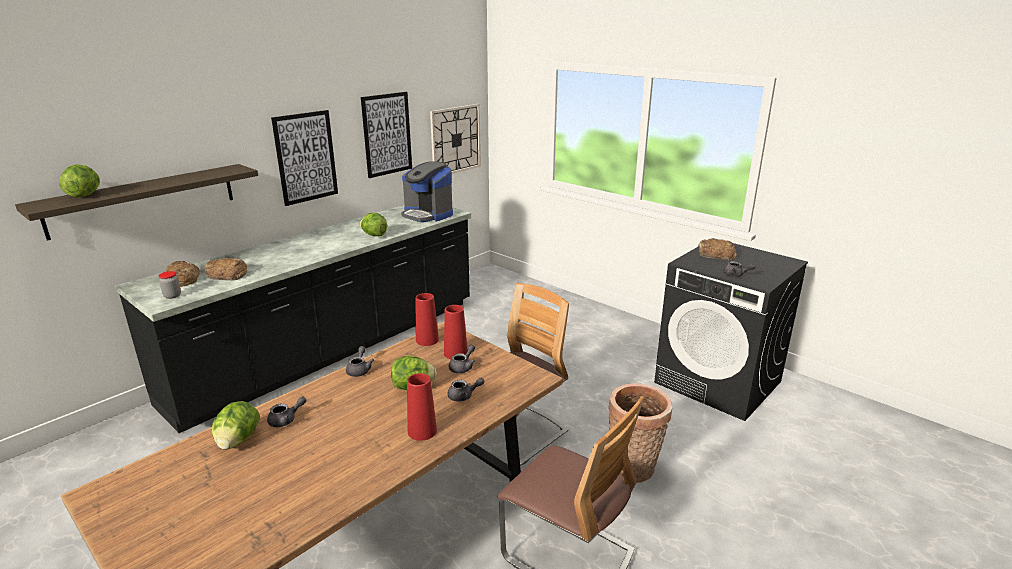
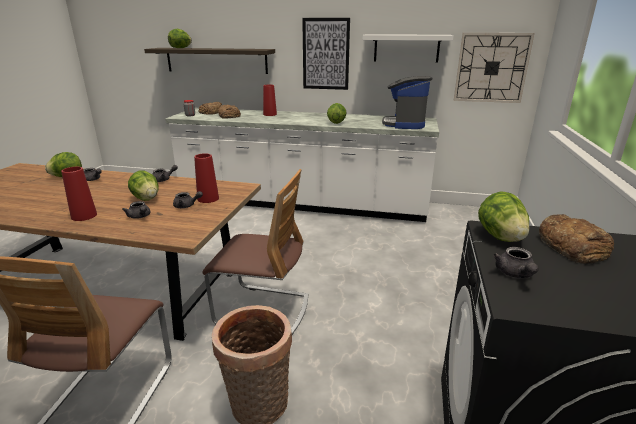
camera: 60 degrees right, 0 degrees up
black counter [115,205,471,433] -> white counter [165,108,439,222]
picture [361,92,412,178] -> white shelf [362,34,454,62]
red vase [416,293,439,346] -> red vase moved to [263,85,277,116]
none -> lettuce [478,191,529,242]

